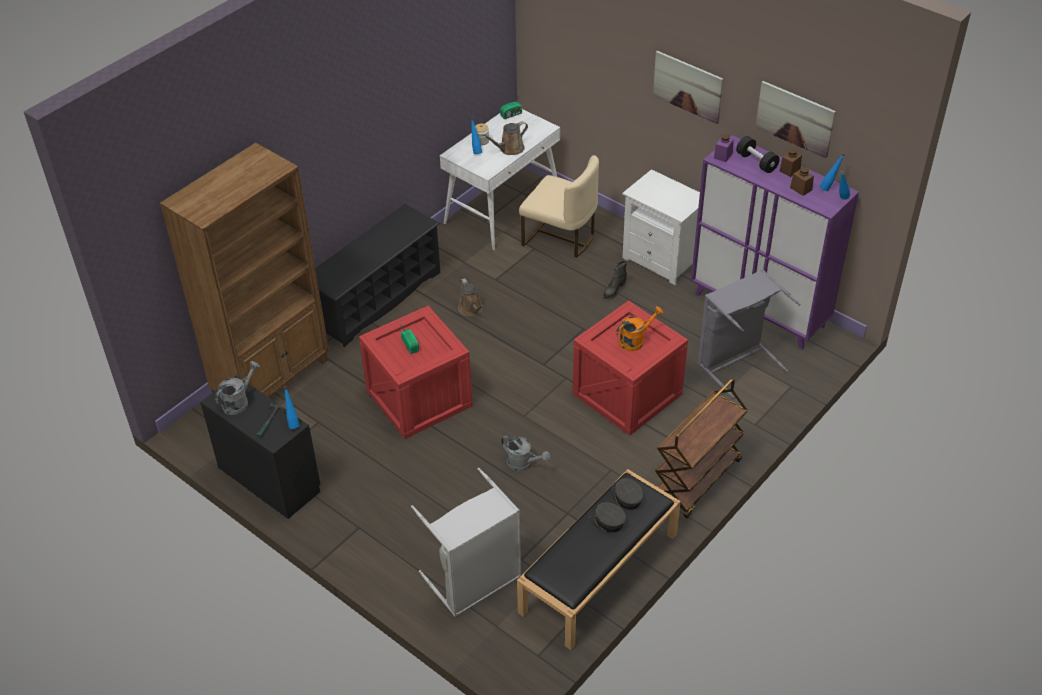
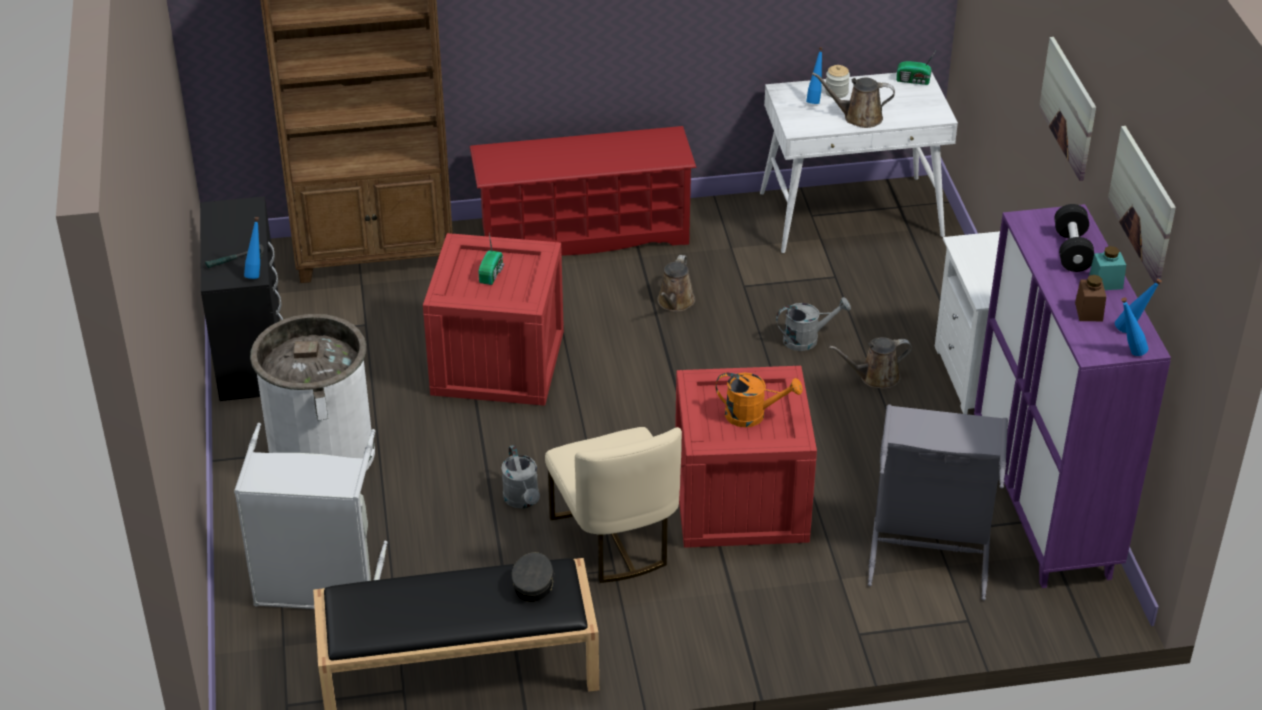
camera: 40 degrees right, 5 degrees down
grey watering can [215,361,260,415] -> grey watering can moved to [776,297,851,351]
black shoe rack [315,204,440,347] -> red shoe rack [470,126,696,256]
beige chair [519,155,599,258] -> beige chair moved to [545,427,682,583]
grey cap [588,502,626,532] -> none
black boot [604,261,627,299] -> brown watering can [829,337,912,389]
brown cart [655,379,748,518] -> none
purple jar [714,134,734,162] -> none
brown jar [779,148,802,177] -> turquoise jar [1089,246,1126,290]
none -> white trash can [250,314,375,470]

